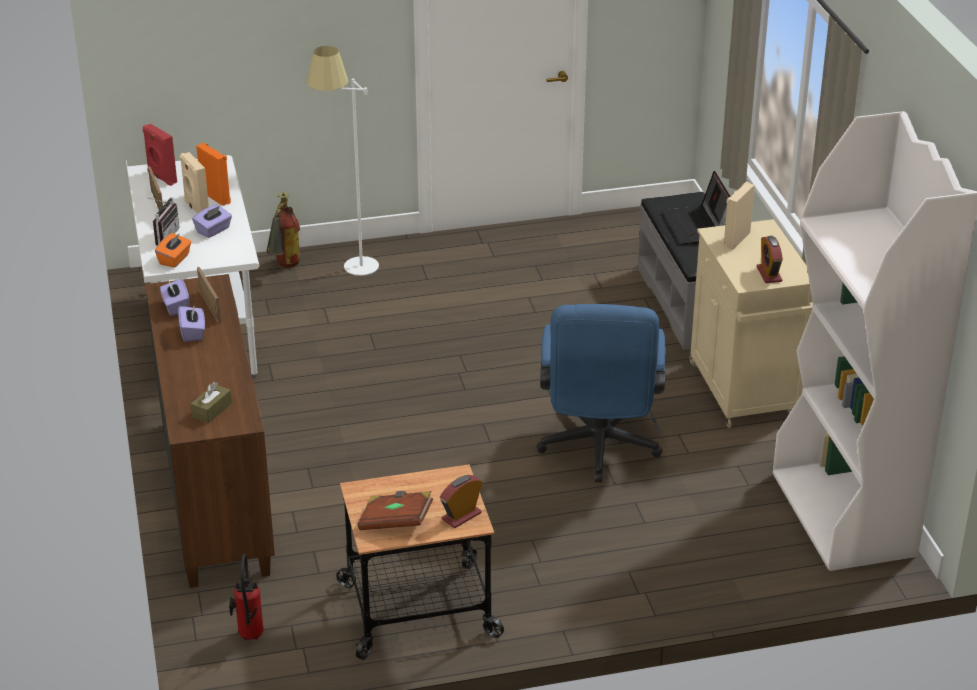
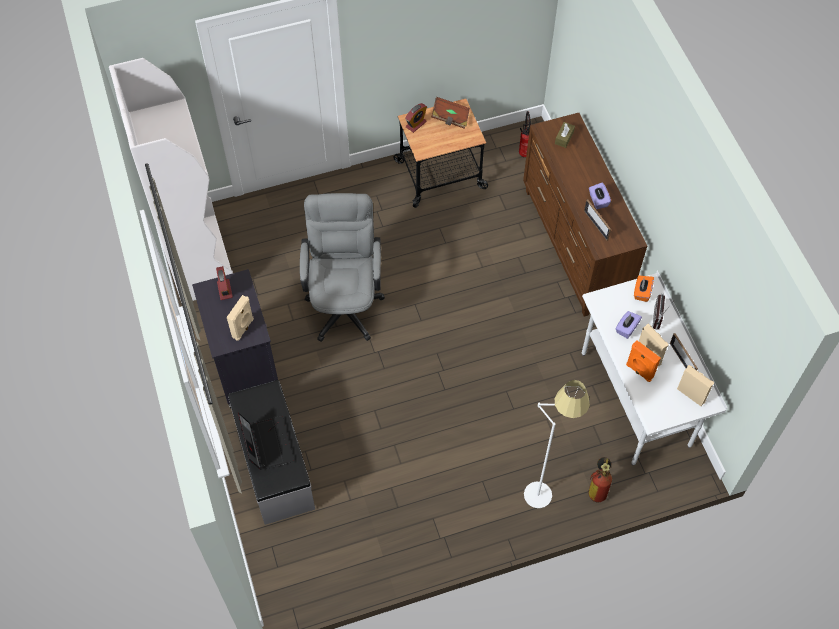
camera: 175 degrees right, 25 degrees up
red speaker [143,124,177,186] -> beige speaker [677,365,714,406]
purple tissue box [160,279,189,316] -> none
blue office chair [536,304,666,482] -> grey office chair [300,193,385,342]
beige cabinet [690,219,813,428] -> black cabinet [192,269,278,408]

